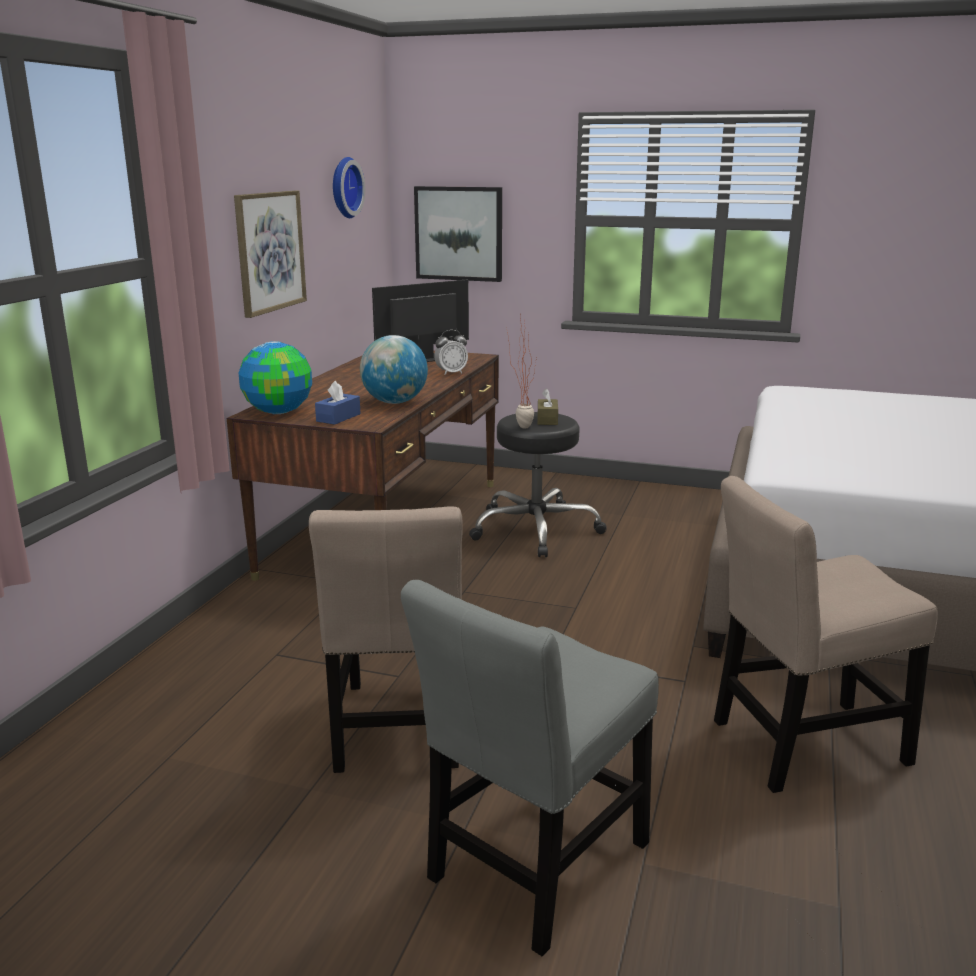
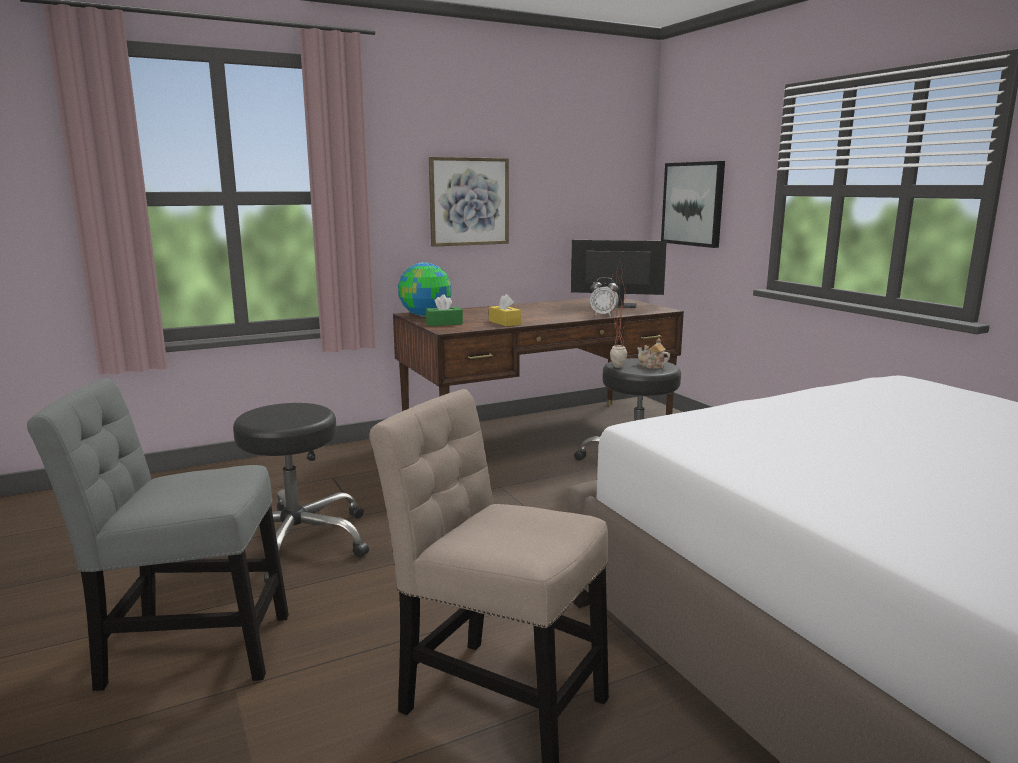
camera: 45 degrees right, 5 degrees down
beige chair [309,506,463,773] -> black stool [233,403,369,583]
blue tissue box [315,381,361,425] -> green tissue box [426,295,463,326]
wall clock [333,157,365,218] -> none
globe [360,335,428,404] -> yellow tissue box [489,294,521,326]
brown tissue box [538,388,558,425] -> teapot [637,338,670,369]

